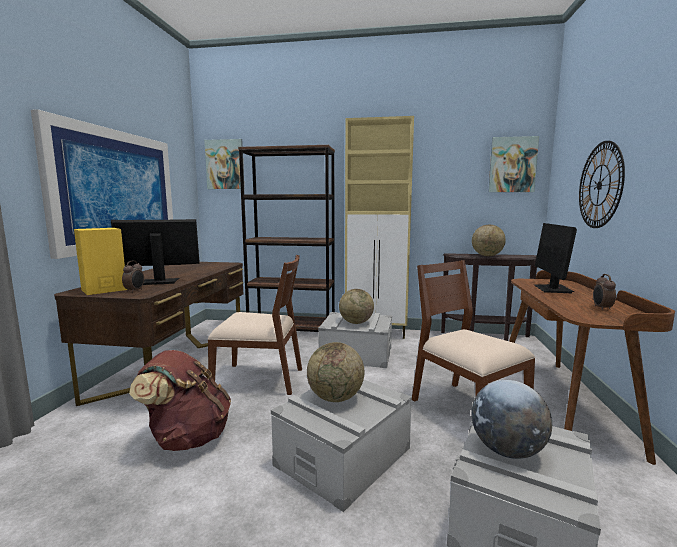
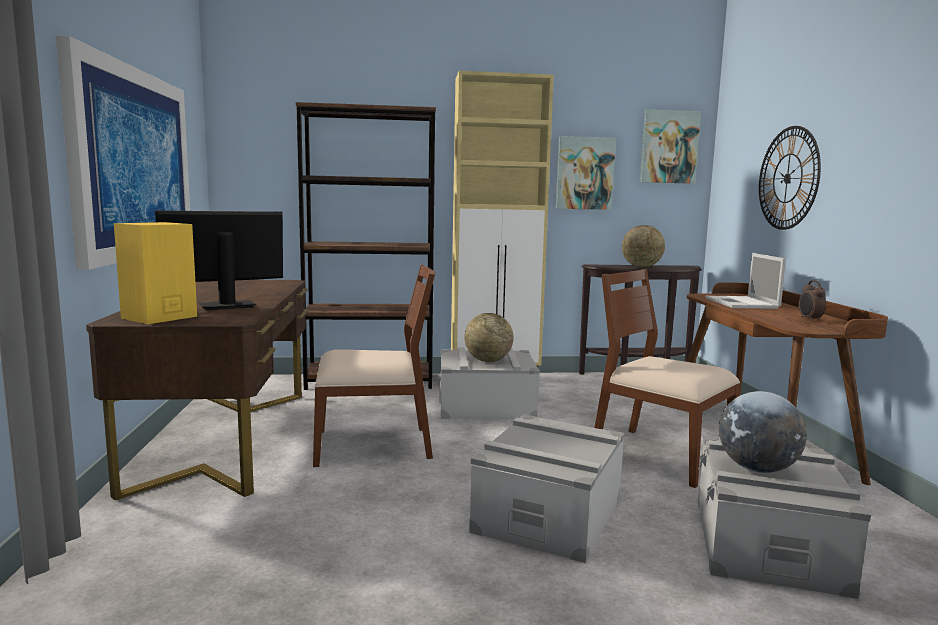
camera: 15 degrees left, 0 degrees up
alarm clock [122,260,144,293] -> none
brown backpack [129,350,231,451] -> none
picture [204,139,244,189] -> picture moved to [556,136,616,210]
globe [307,342,364,402] -> none
monitor [533,223,577,293] -> laptop [705,253,786,309]

